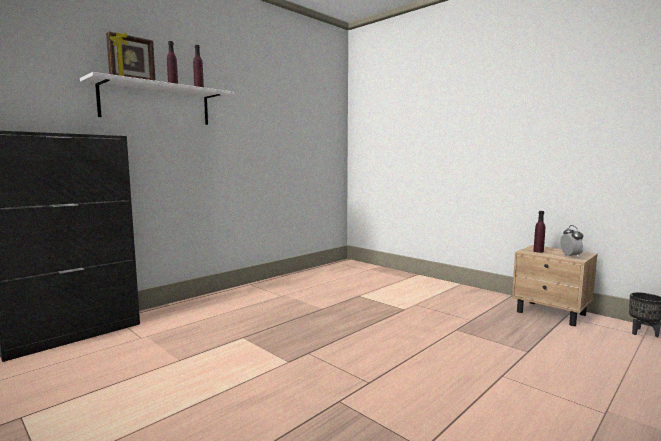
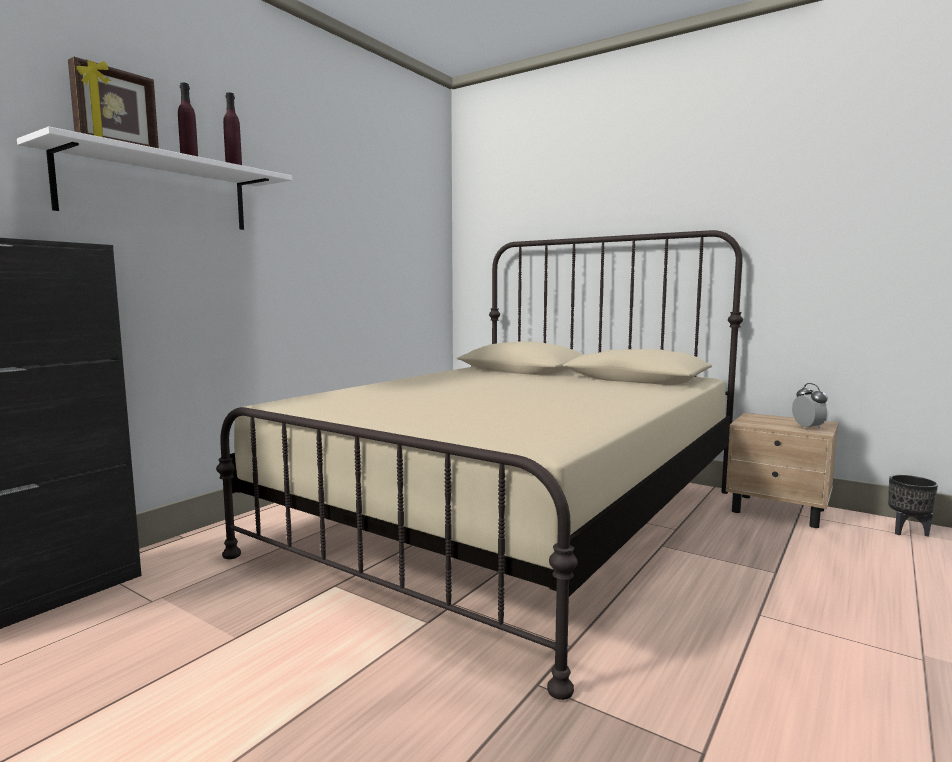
camera: 10 degrees left, 0 degrees up
purple bottle [533,211,545,253] -> none
none -> beige bed [216,230,743,700]

